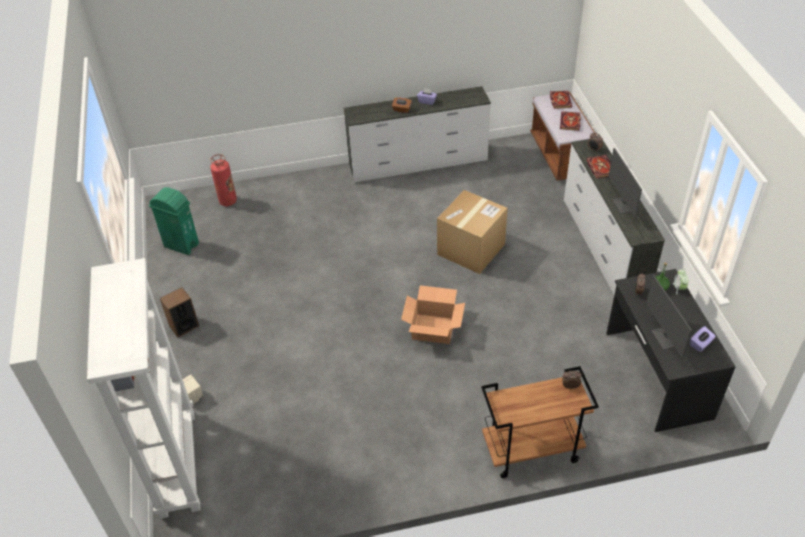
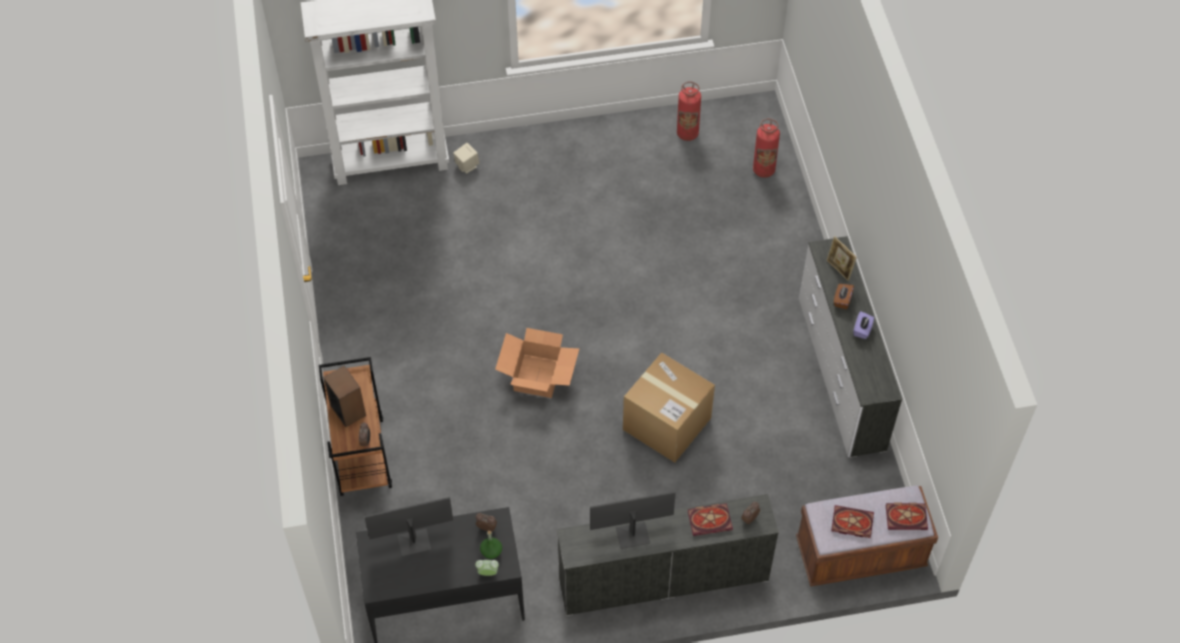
camera: 90 degrees right, 10 degrees up
green trash can [149,187,199,255] -> fire extinguisher [677,82,701,141]
speaker [160,287,199,338] -> speaker moved to [323,366,366,427]
purple tissue box [690,326,716,352] -> none
none -> picture frame [827,236,857,281]

